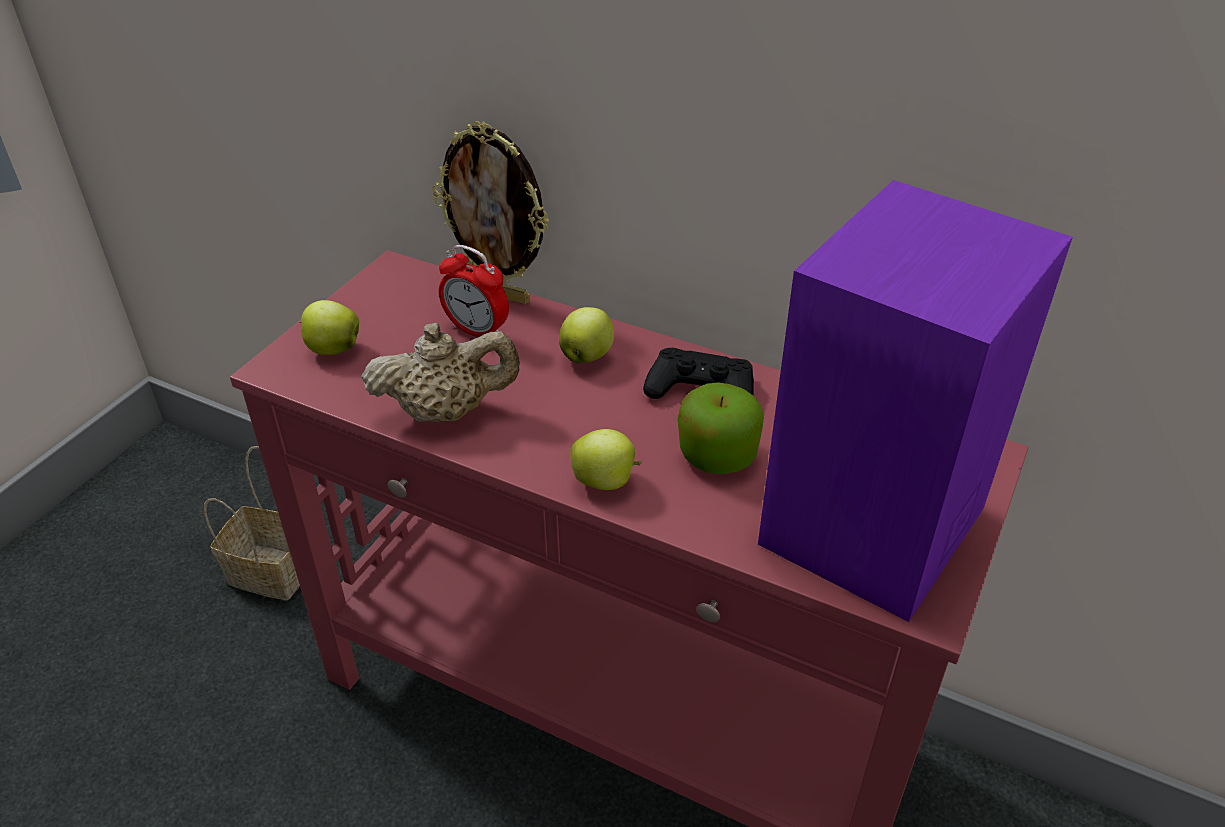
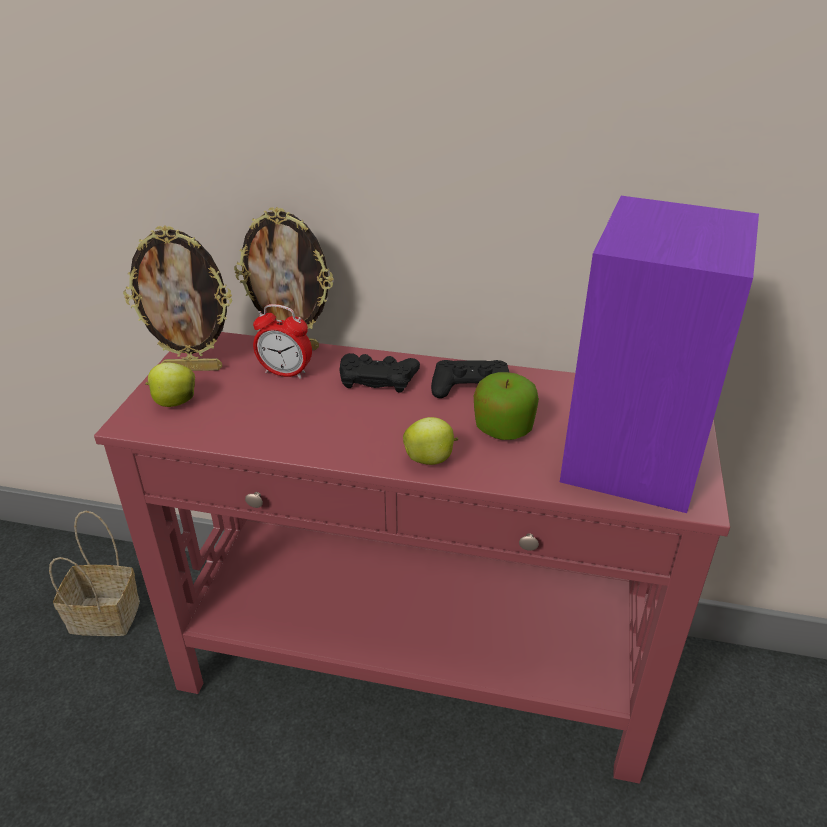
camera: 15 degrees left, 5 degrees down
beige teapot [361,323,520,422] -> none
apple [559,307,614,363] -> black game controller [340,353,420,393]
none -> picture frame [123,225,232,371]

